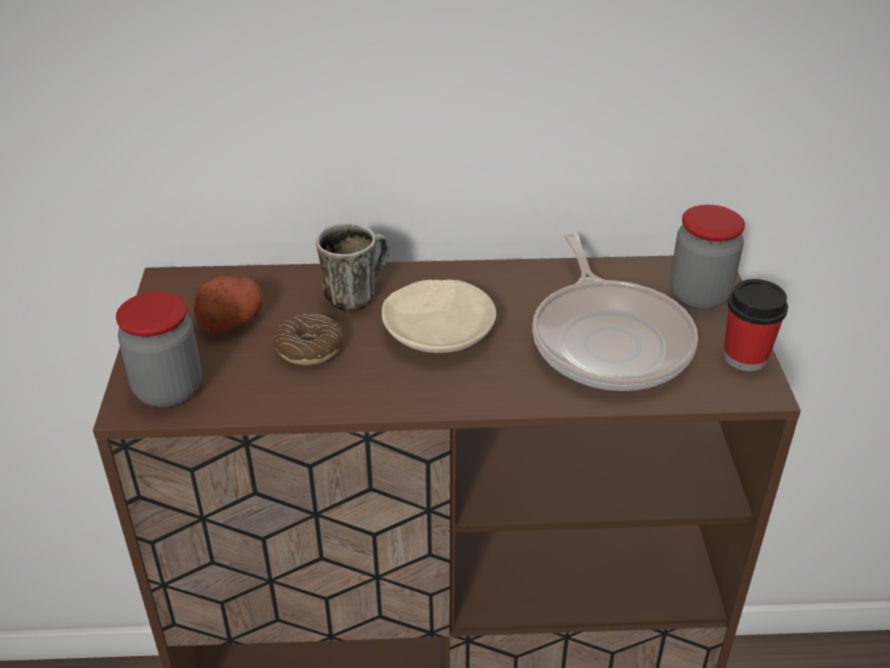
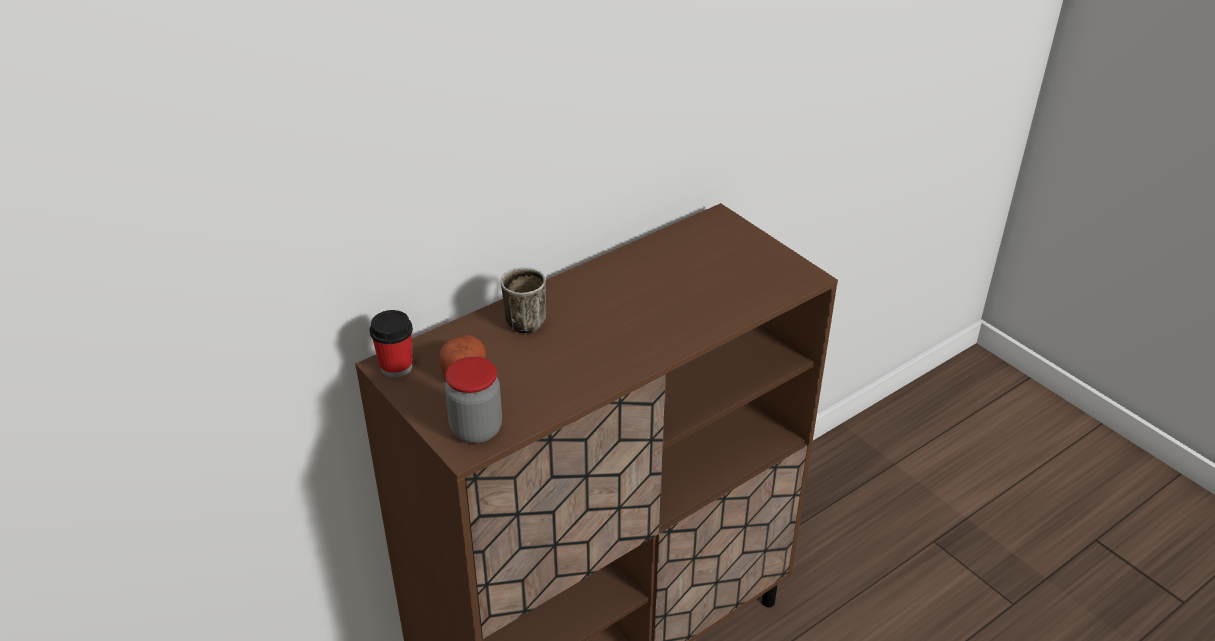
camera: 35 degrees left, 0 degrees up
donut [274,314,343,365] -> none
beige plate [382,280,496,353] -> none
frying pan [532,233,698,391] -> none
jar [670,205,745,310] -> none
cup [724,279,788,371] -> cup moved to [370,310,413,377]

